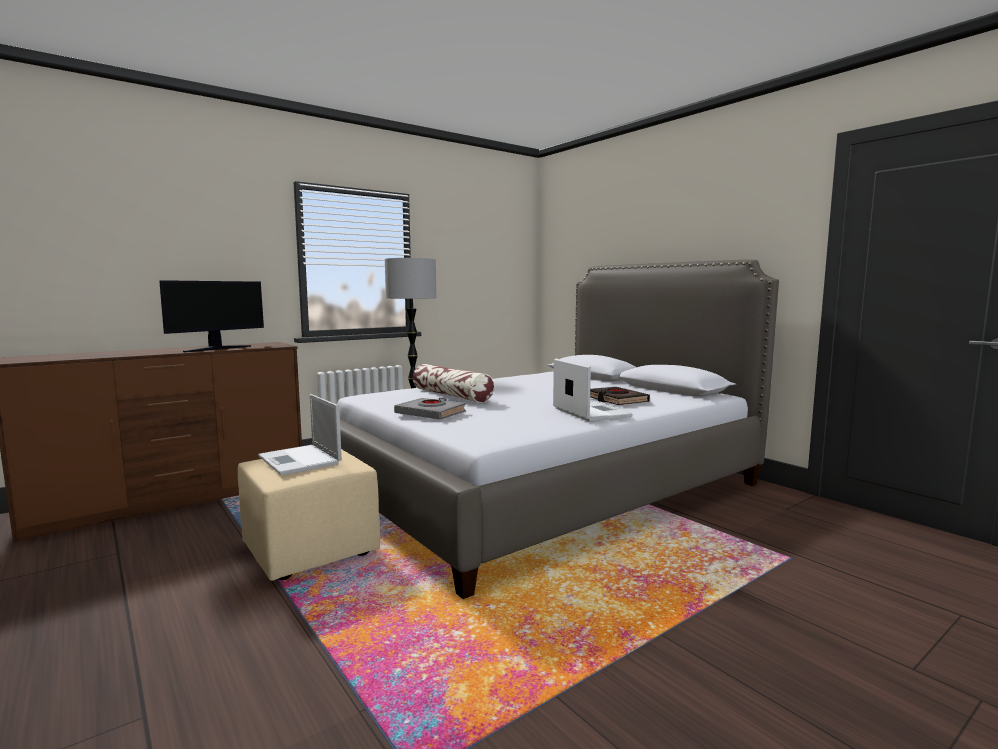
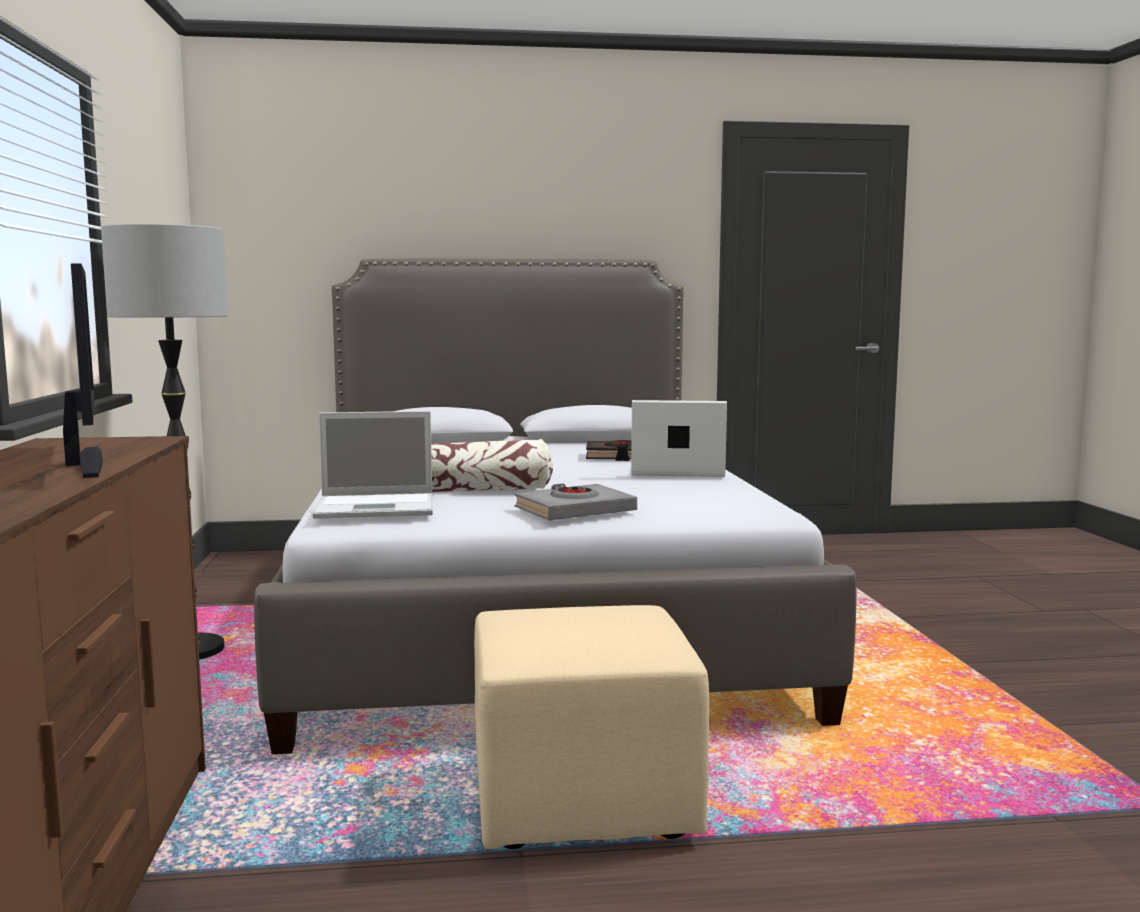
camera: 60 degrees left, 0 degrees up
laptop [258,394,342,475] -> laptop moved to [312,411,433,519]

